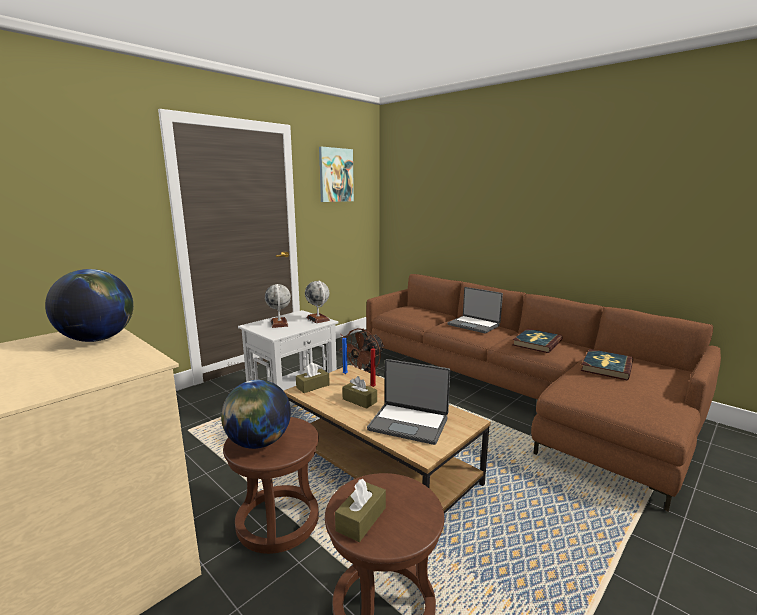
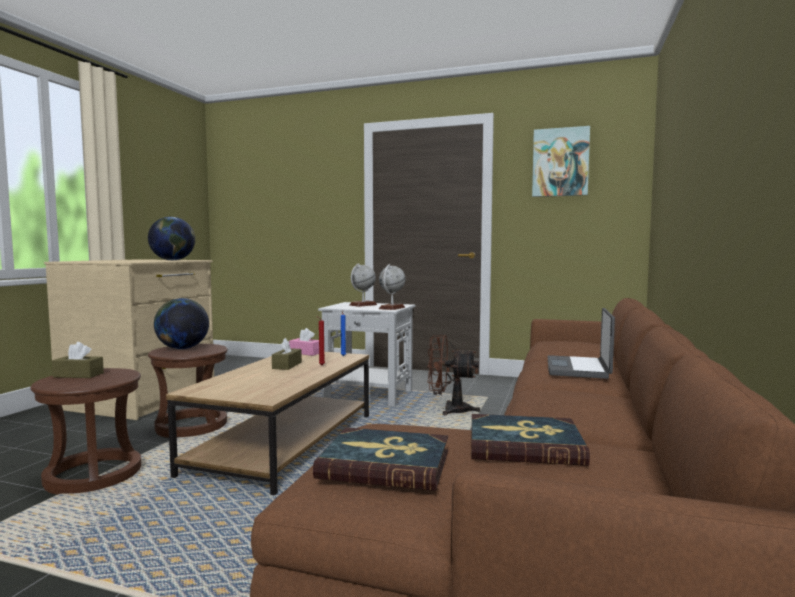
camera: 65 degrees right, 10 degrees down
brown tissue box [296,363,330,393] -> pink tissue box [289,328,319,356]
laptop [367,359,450,445] -> none
book [513,329,562,353] -> book moved to [313,427,448,491]

